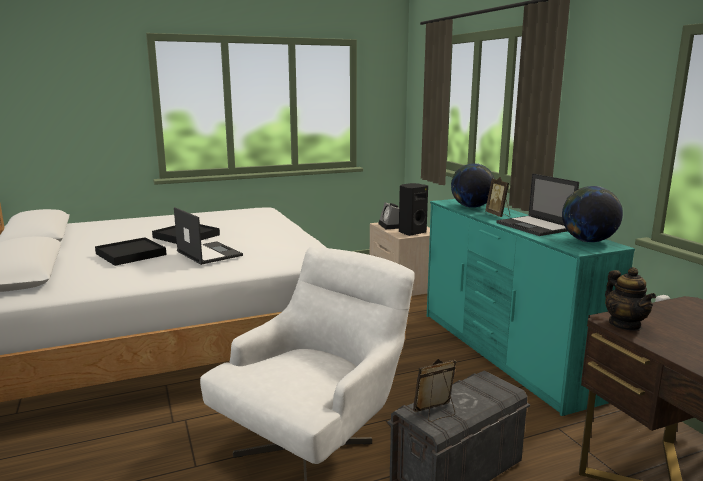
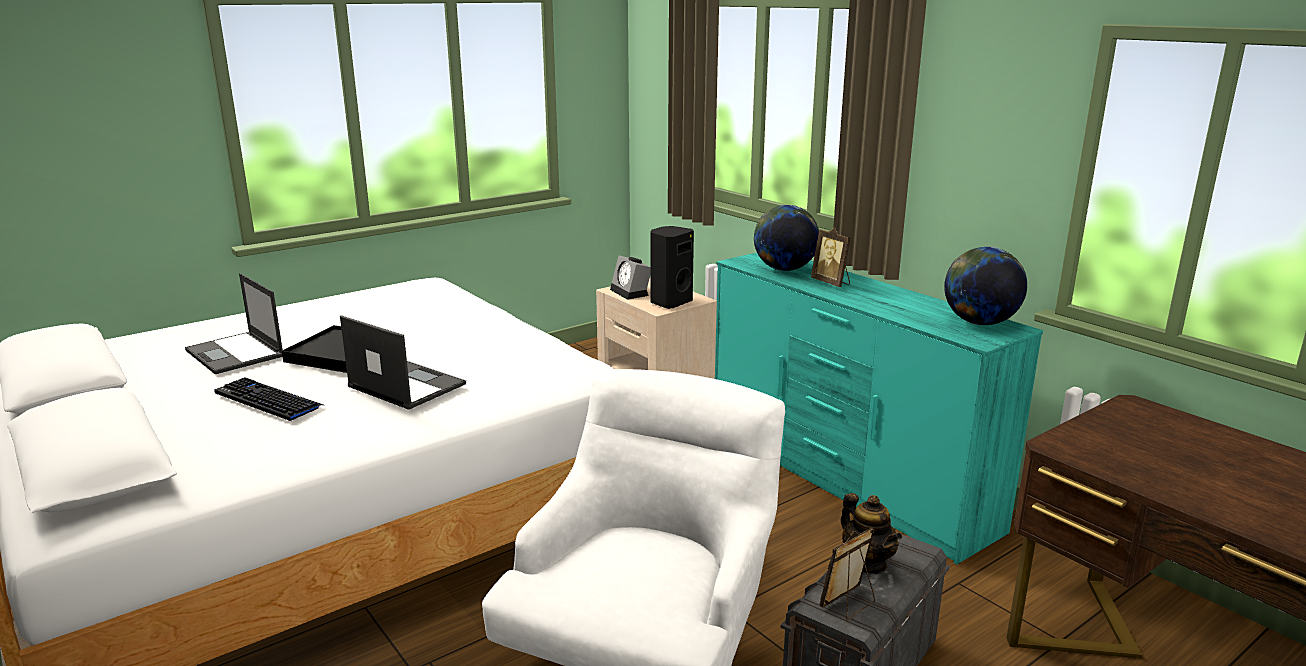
camera: 15 degrees left, 5 degrees up
black tray [95,237,167,266] -> keyboard [214,377,323,422]
laptop [496,173,579,236] -> laptop moved to [185,273,283,374]
teapot [605,267,656,331] -> teapot moved to [841,493,902,574]

